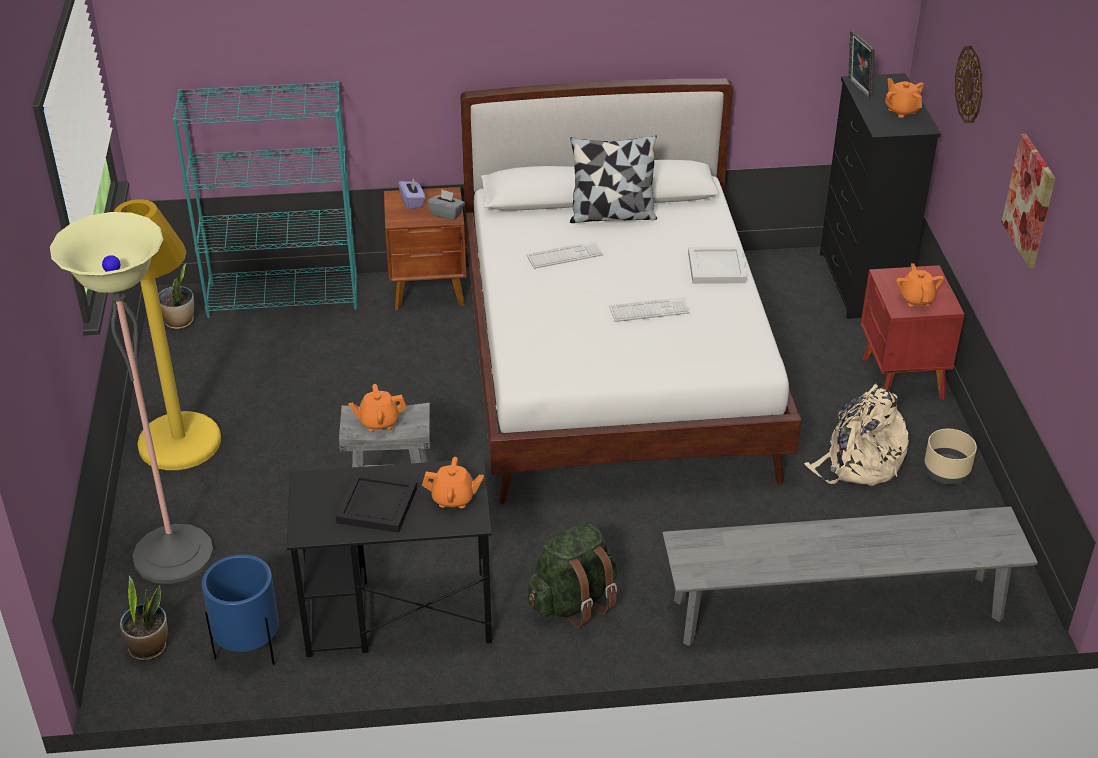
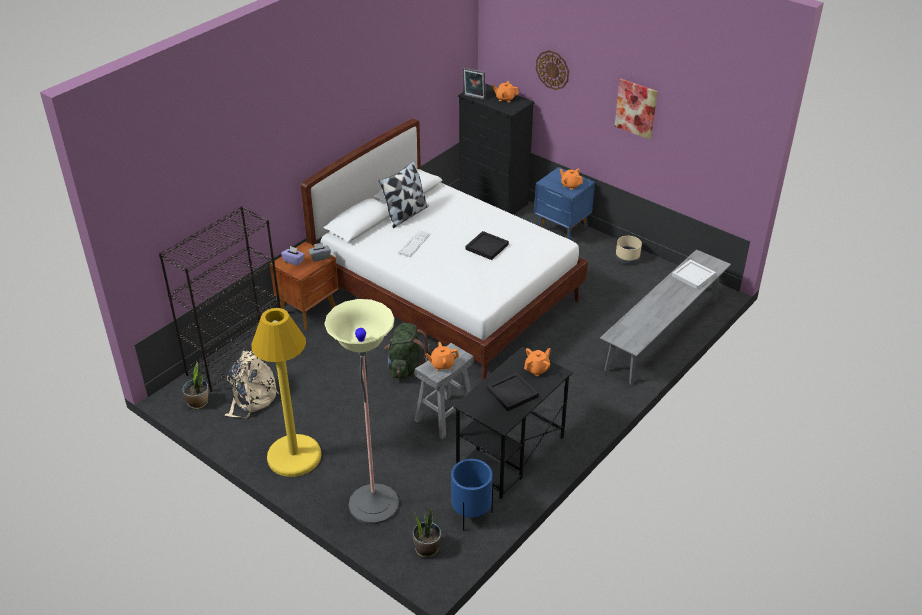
camera: 45 degrees left, 0 degrees up
turquoise bookcase [172,81,357,318] -> black bookcase [159,206,281,392]
orange teapot [348,384,406,431] -> orange teapot turned 45 degrees clockwise [425,342,459,370]
green backpack [528,524,617,628] -> green backpack moved to [384,323,431,379]
keyboard [610,297,690,322] -> black tray [465,231,509,260]
white tray [688,247,747,284] -> white tray moved to [672,260,716,289]
beige backpack [804,384,909,486] -> beige backpack moved to [225,350,279,418]
red nightstand [861,265,965,400] -> blue nightstand [534,167,595,240]

